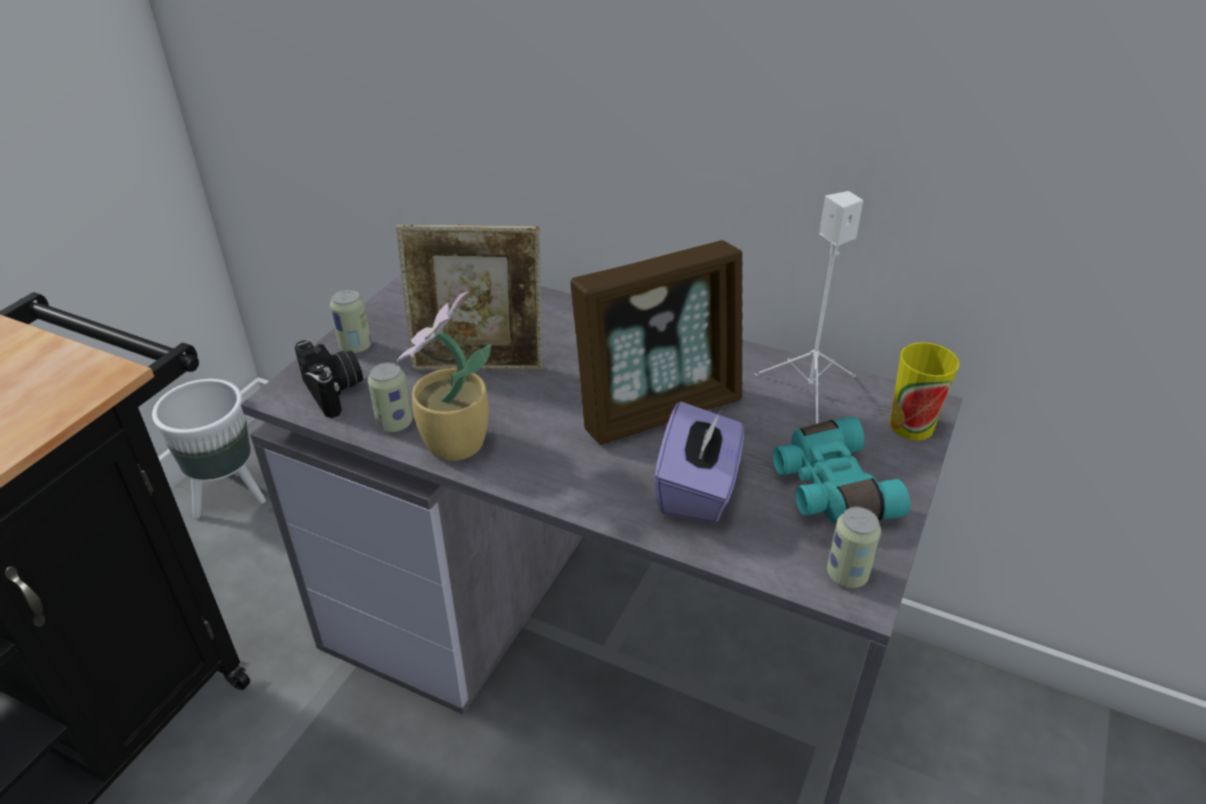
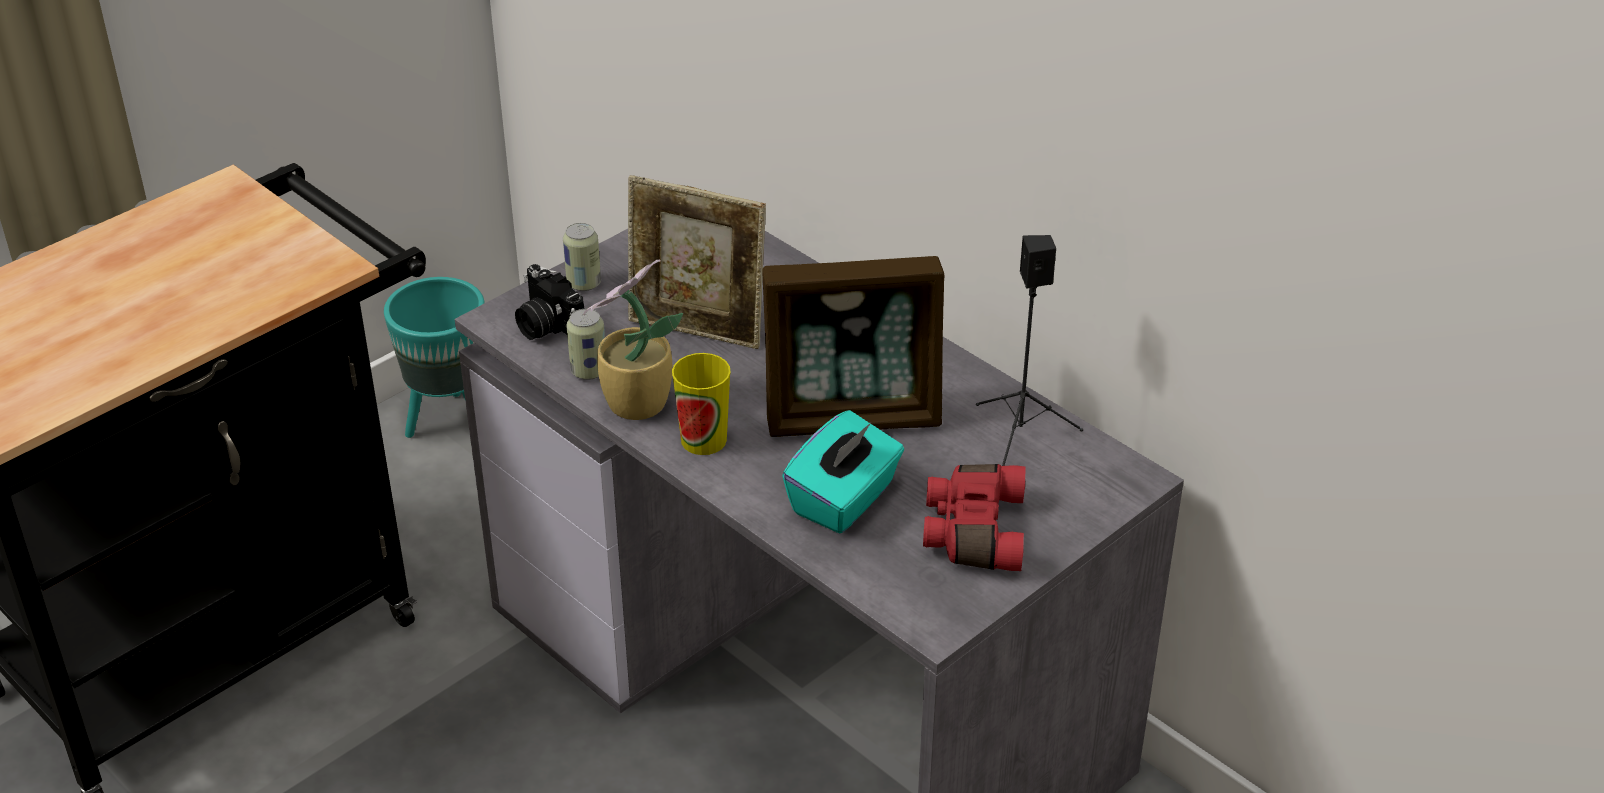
camera: 20 degrees right, 0 degrees up
white planter [152,379,266,519] -> turquoise planter [384,277,485,438]
camera [295,340,363,418] -> camera turned 150 degrees clockwise [515,264,584,340]
purple tissue box [654,402,744,523] -> turquoise tissue box [782,410,904,534]
white speaker [755,191,863,424] -> black speaker [976,235,1083,466]
turquoise binoculars [773,417,910,524] -> red binoculars [923,464,1026,571]
can [827,507,881,588] -> none
cup [890,342,960,440] -> cup moved to [672,353,731,455]

